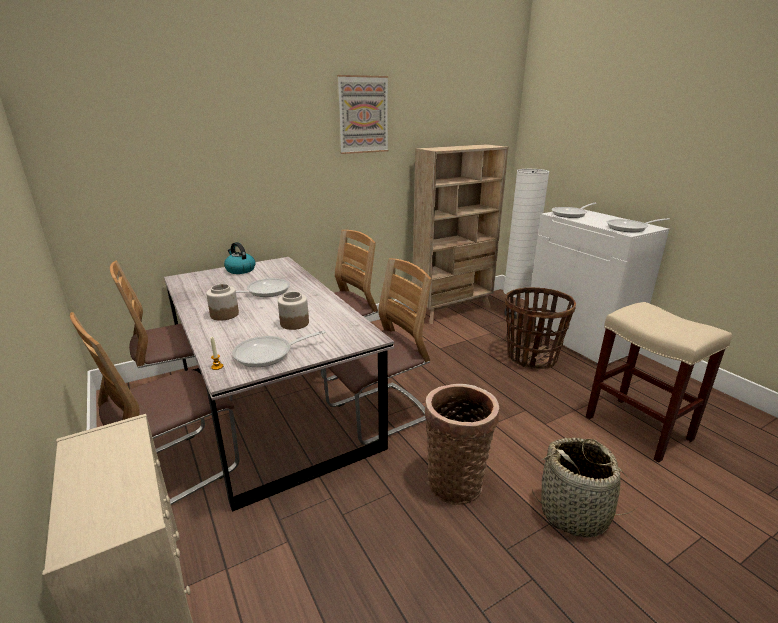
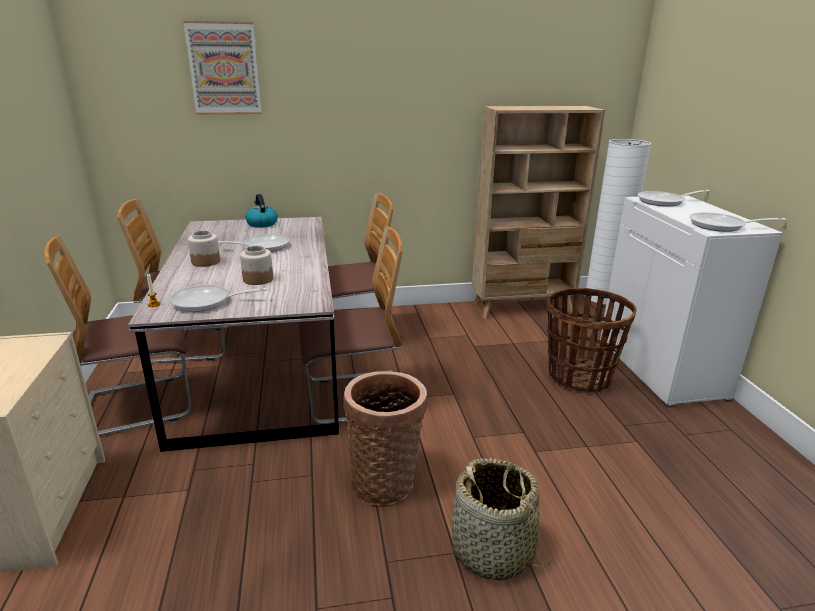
camera: 20 degrees right, 0 degrees up
picture [337,75,388,154] -> picture moved to [183,21,261,114]
beige stool [586,302,732,463] -> none

